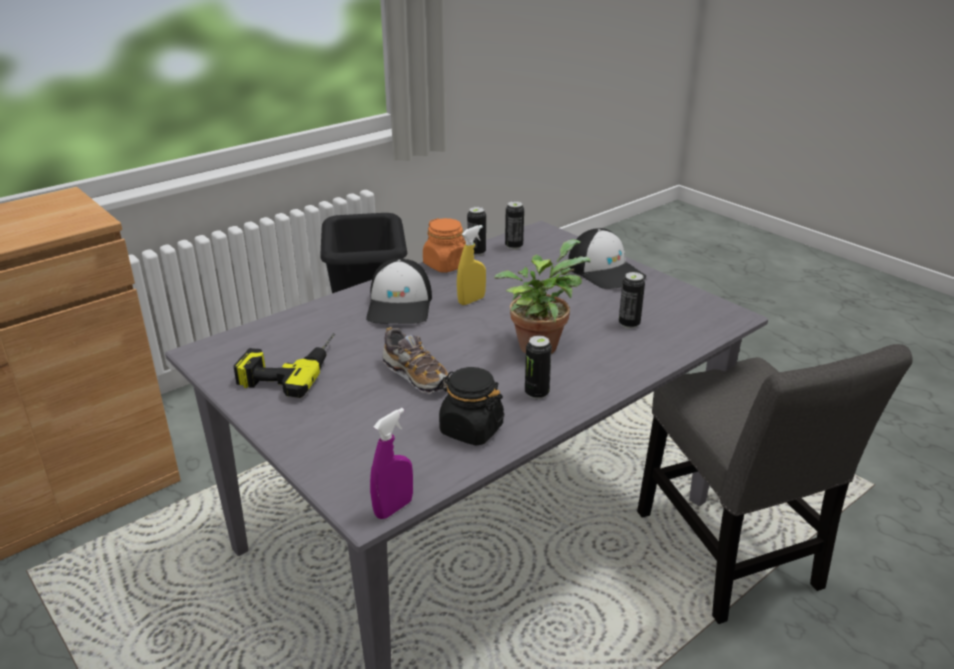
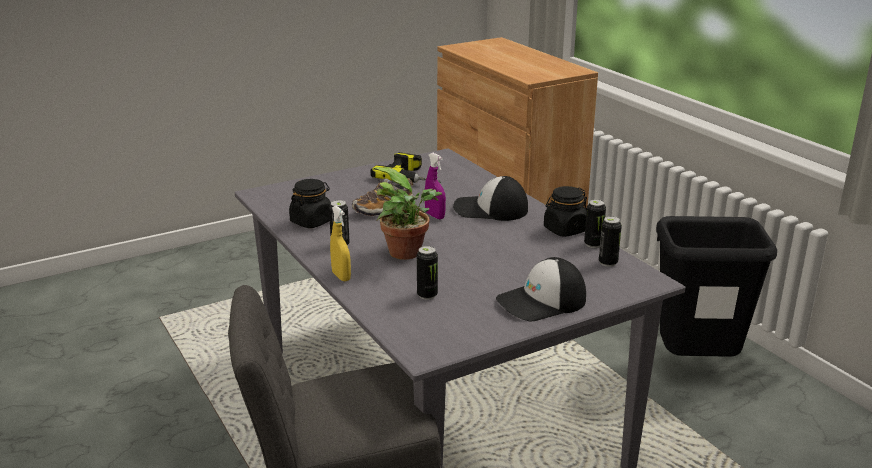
camera: 100 degrees right, 5 degrees down
purple spray bottle [370,408,413,519] -> purple spray bottle moved to [425,153,446,219]
orange jar [423,218,466,273] -> black jar [544,186,587,237]
yellow spray bottle [457,225,486,305] -> yellow spray bottle moved to [330,205,351,282]

